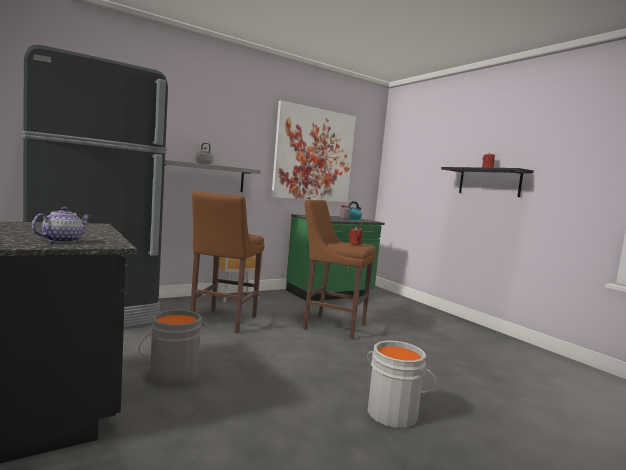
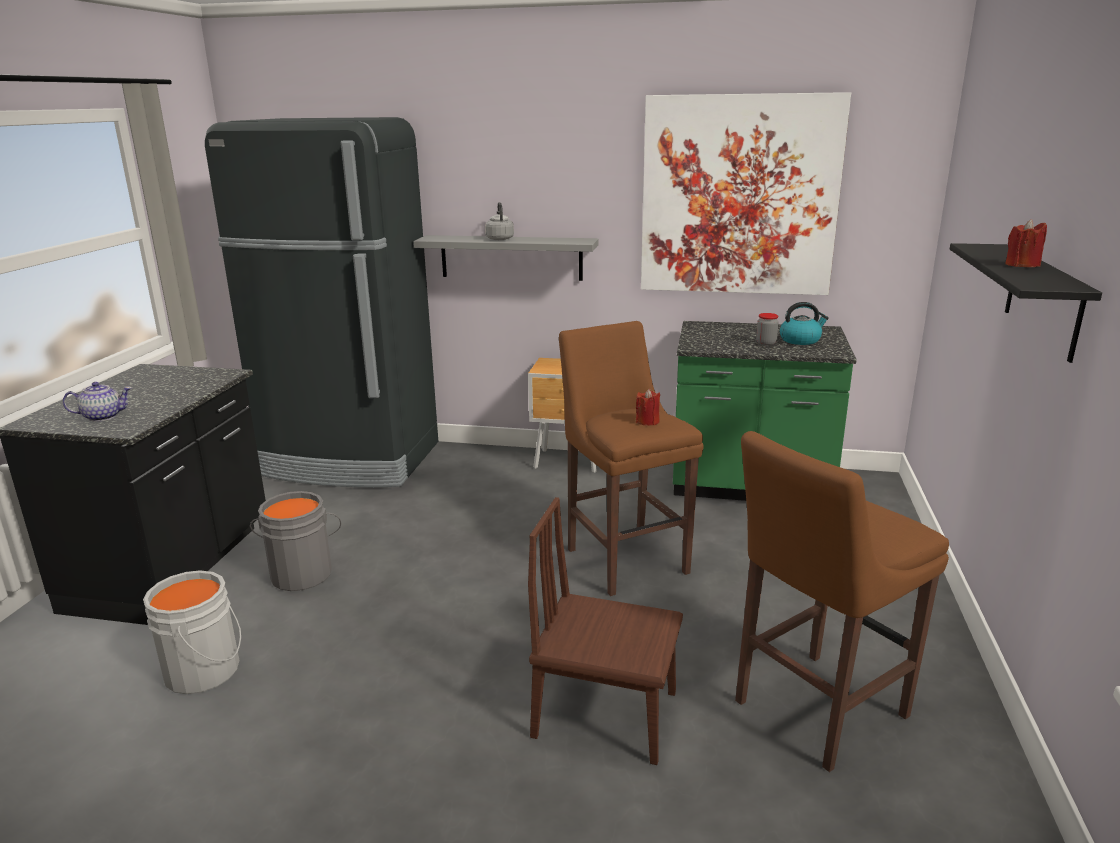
camera: 45 degrees right, 15 degrees up
brown stool [190,191,264,333] -> brown stool moved to [735,431,949,772]
grey bucket [367,341,437,428] -> grey bucket moved to [143,570,241,694]
none -> brown chair [528,497,683,765]

